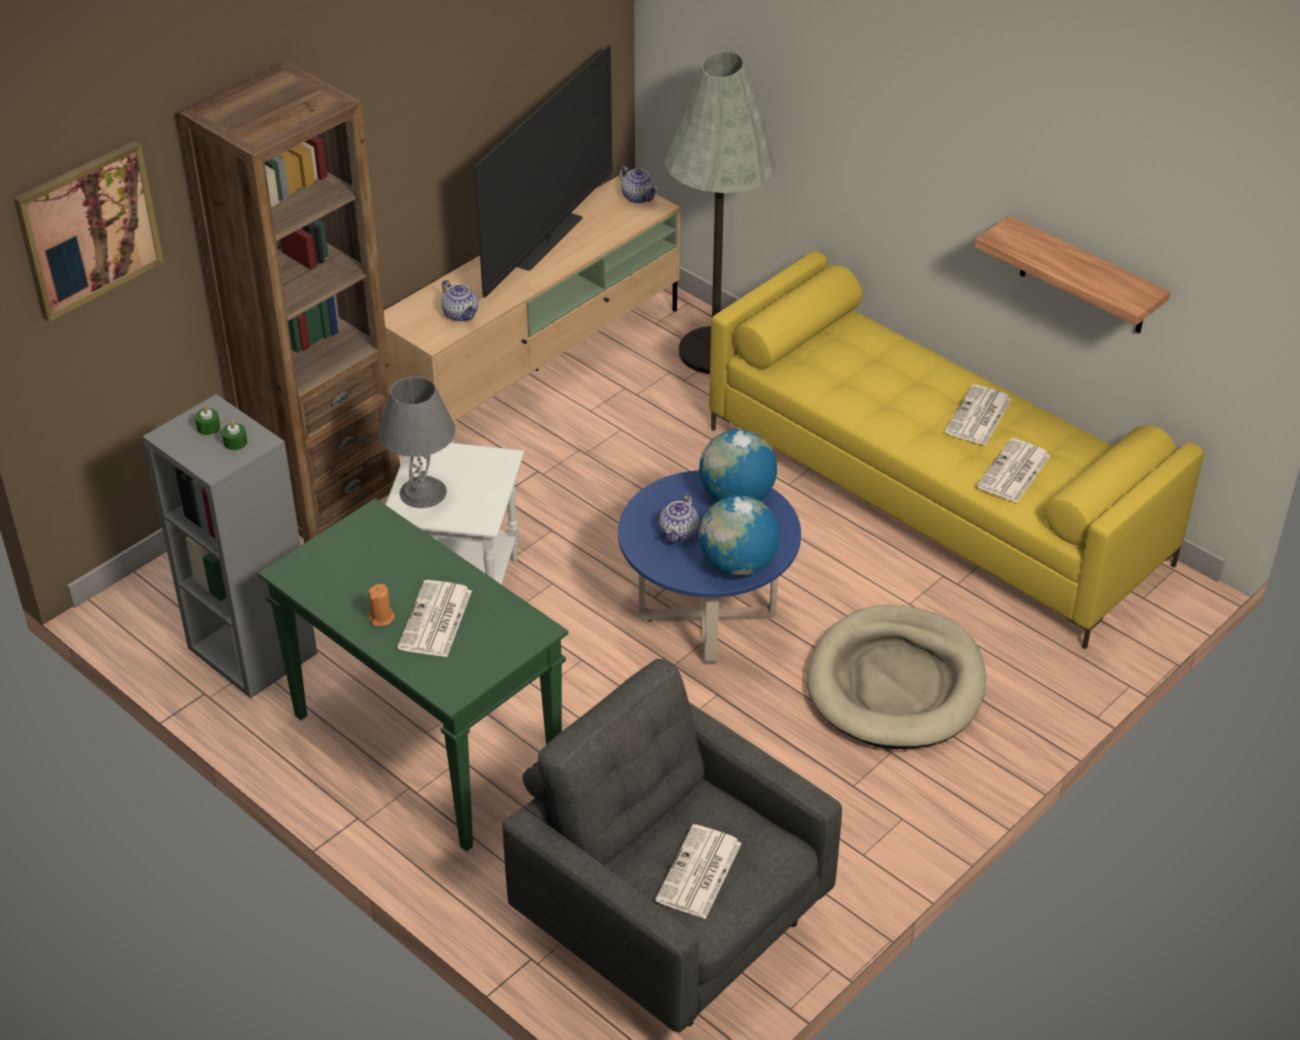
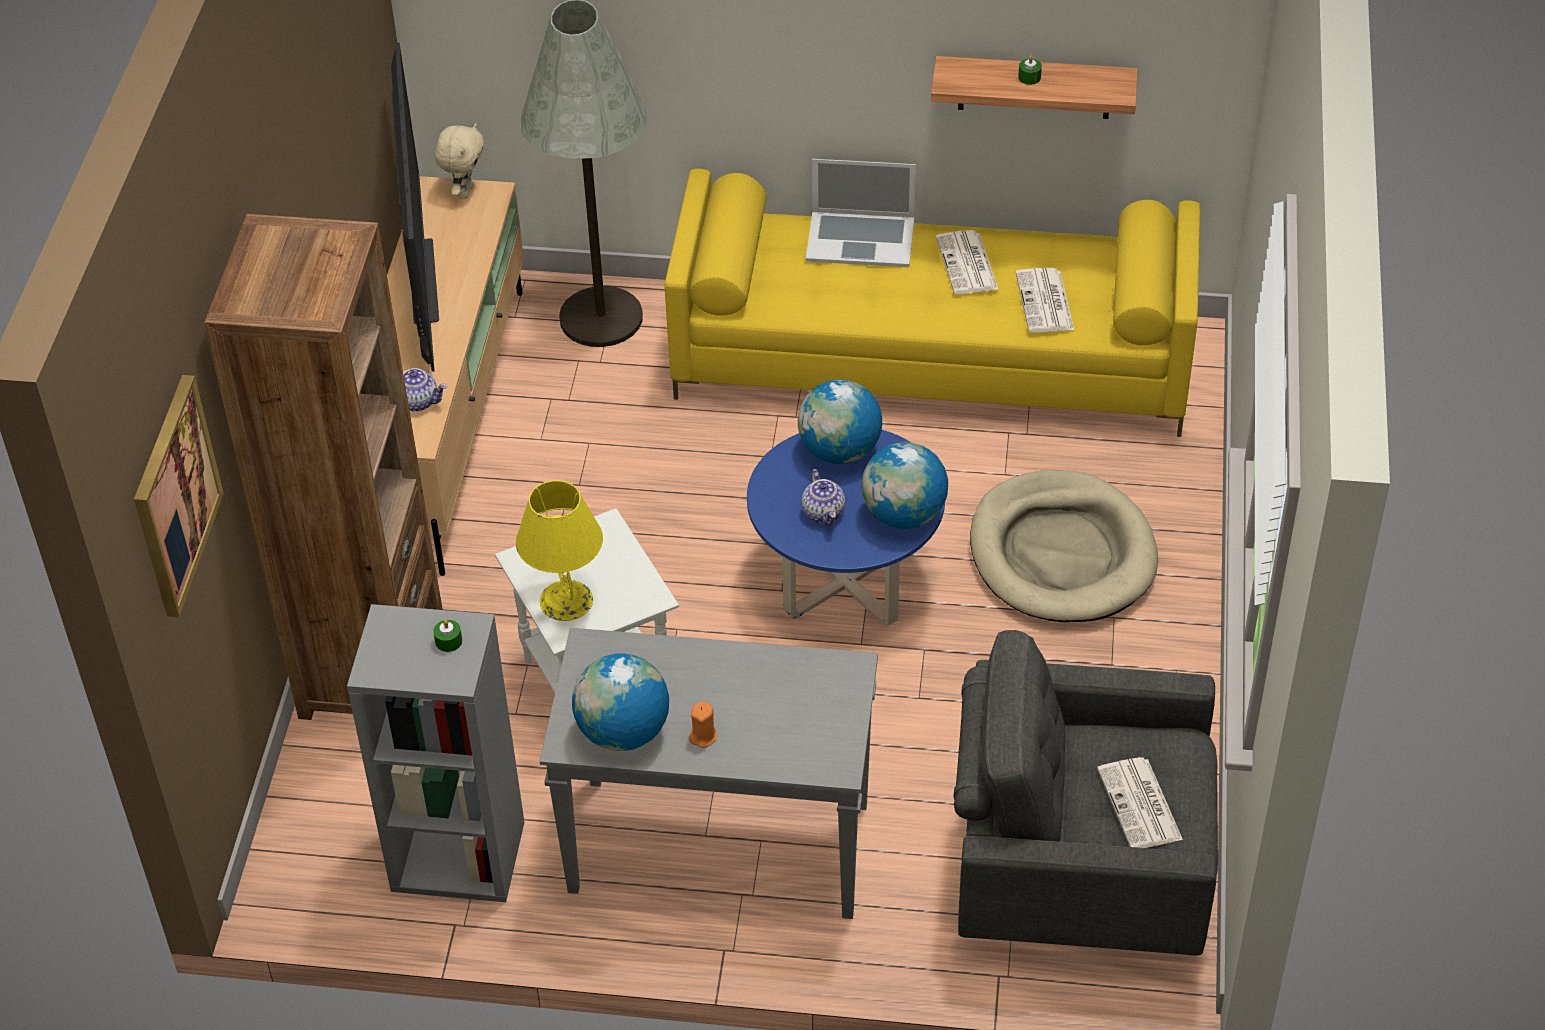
camera: 35 degrees left, 5 degrees up
green candle [195,406,220,435] -> green candle moved to [1018,56,1042,85]
green console table [258,498,568,852] -> grey console table [539,628,878,919]
grey table lamp [379,376,456,508] -> yellow table lamp [516,480,603,621]
newspaper [397,580,472,657] -> none
teapot [619,166,658,204] -> beige plush toy [435,123,484,199]
none -> globe [572,654,669,751]
none -> laptop [806,159,916,267]

